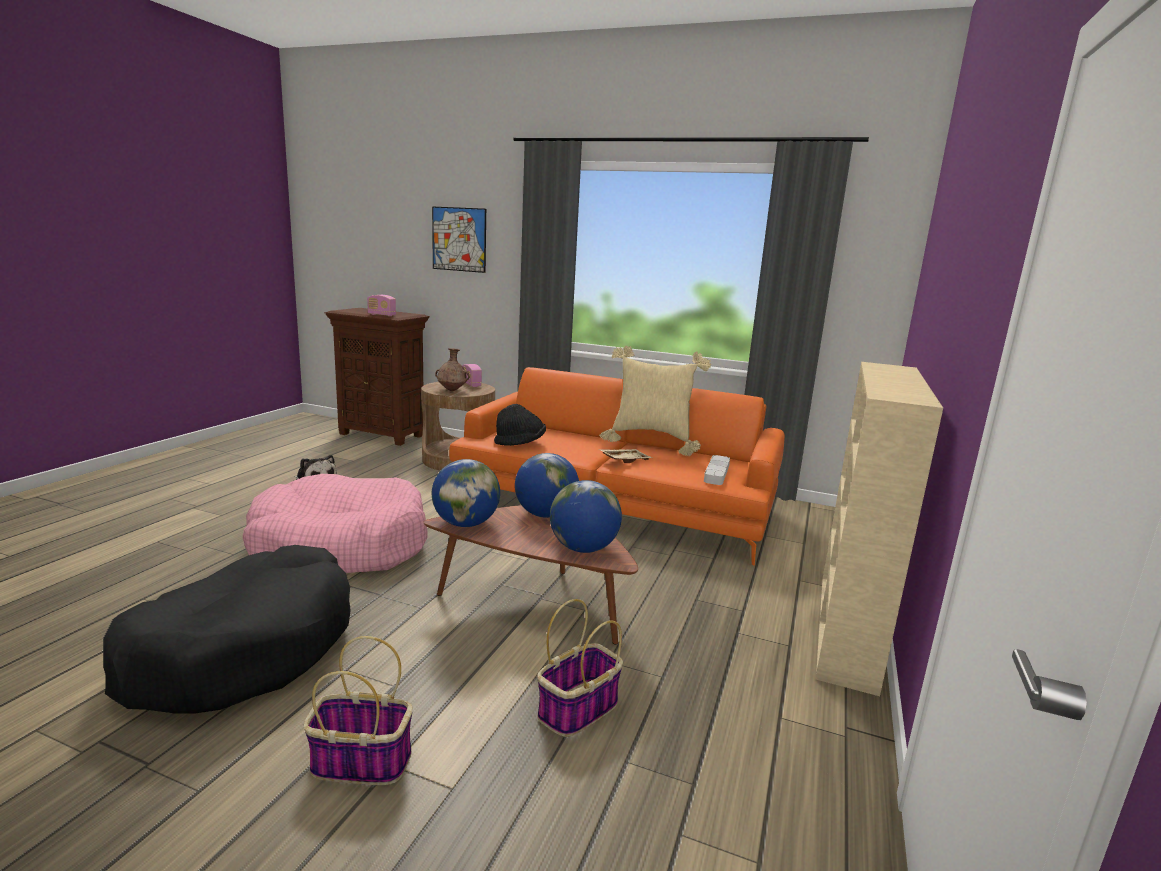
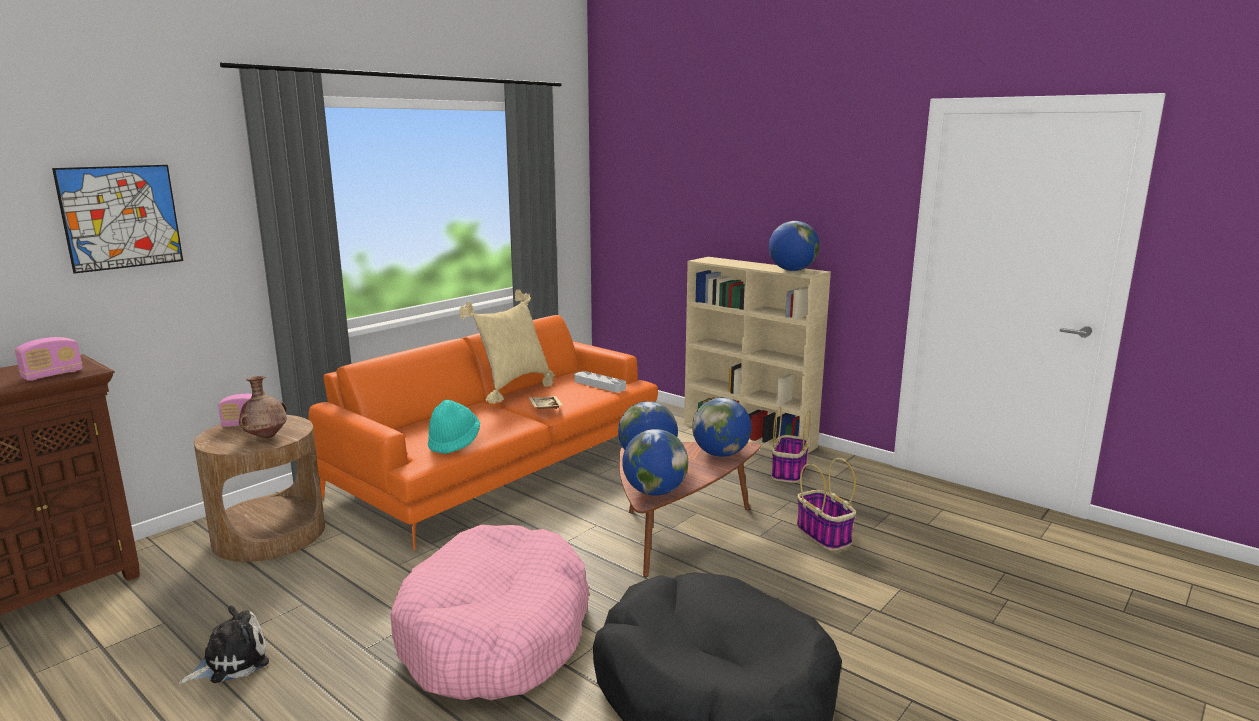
camera: 70 degrees left, 0 degrees up
basket [304,636,413,785] -> basket moved to [772,406,811,483]
black hat [494,404,546,446] -> turquoise hat [428,400,480,454]
none -> globe [769,221,820,271]

